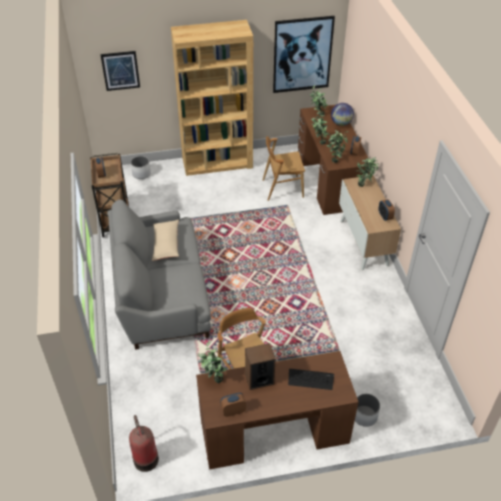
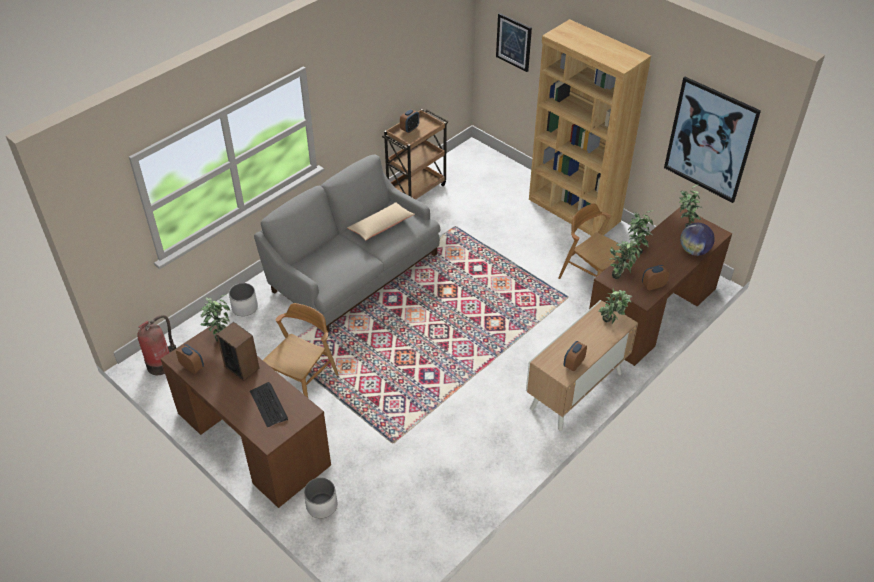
camera: 55 degrees right, 0 degrees up
white planter [131,156,151,179] -> white planter moved to [229,283,258,316]

